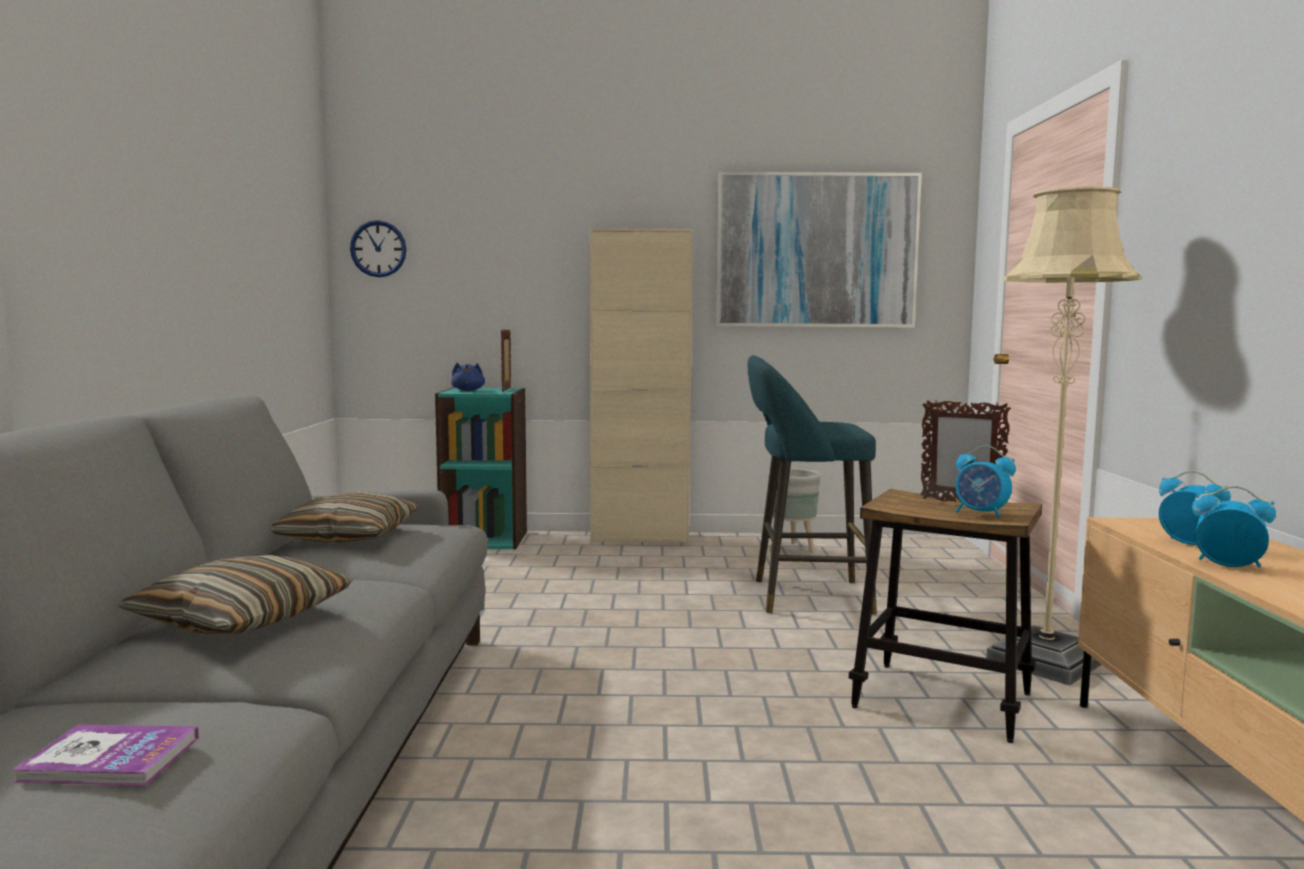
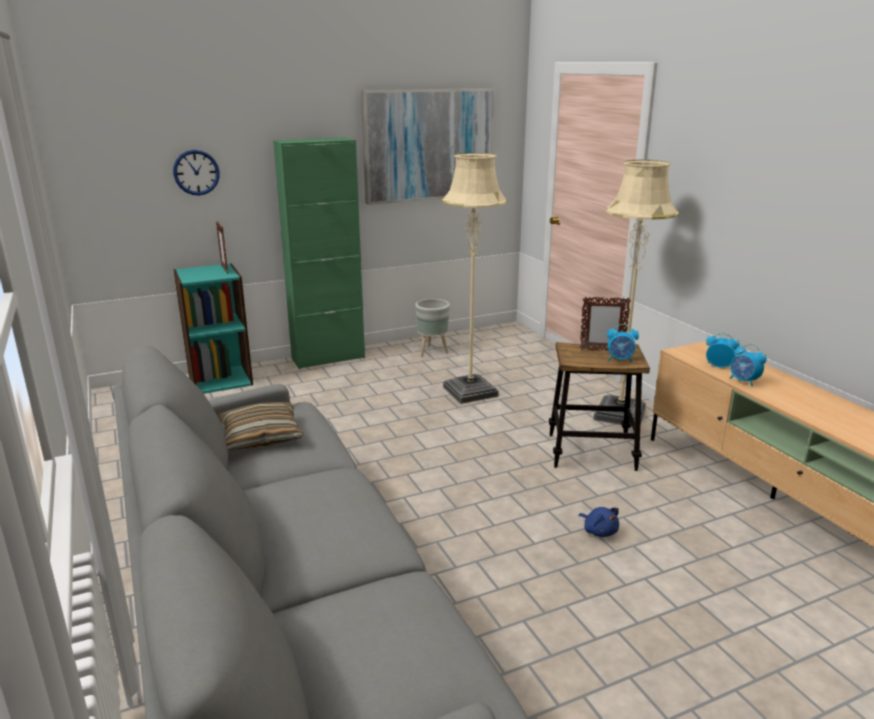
camera: 25 degrees left, 15 degrees up
book [12,724,199,786] -> none
pillow [118,555,353,634] -> none
wall clock [350,220,407,277] -> wall clock moved to [173,150,220,195]
blue plush toy [451,363,485,391] -> blue plush toy moved to [579,507,619,537]
beige cabinet [590,228,693,544] -> green cabinet [273,137,365,369]
turquoise stool [747,355,877,615] -> beige floor lamp [442,153,507,404]
alarm clock [1192,486,1276,567] -> alarm clock turned 135 degrees counterclockwise [729,344,767,386]

